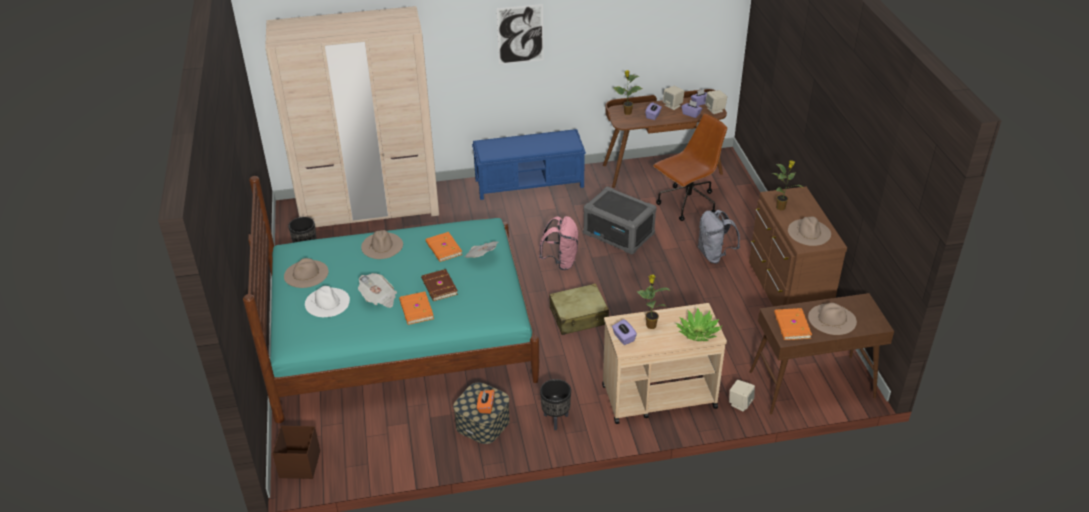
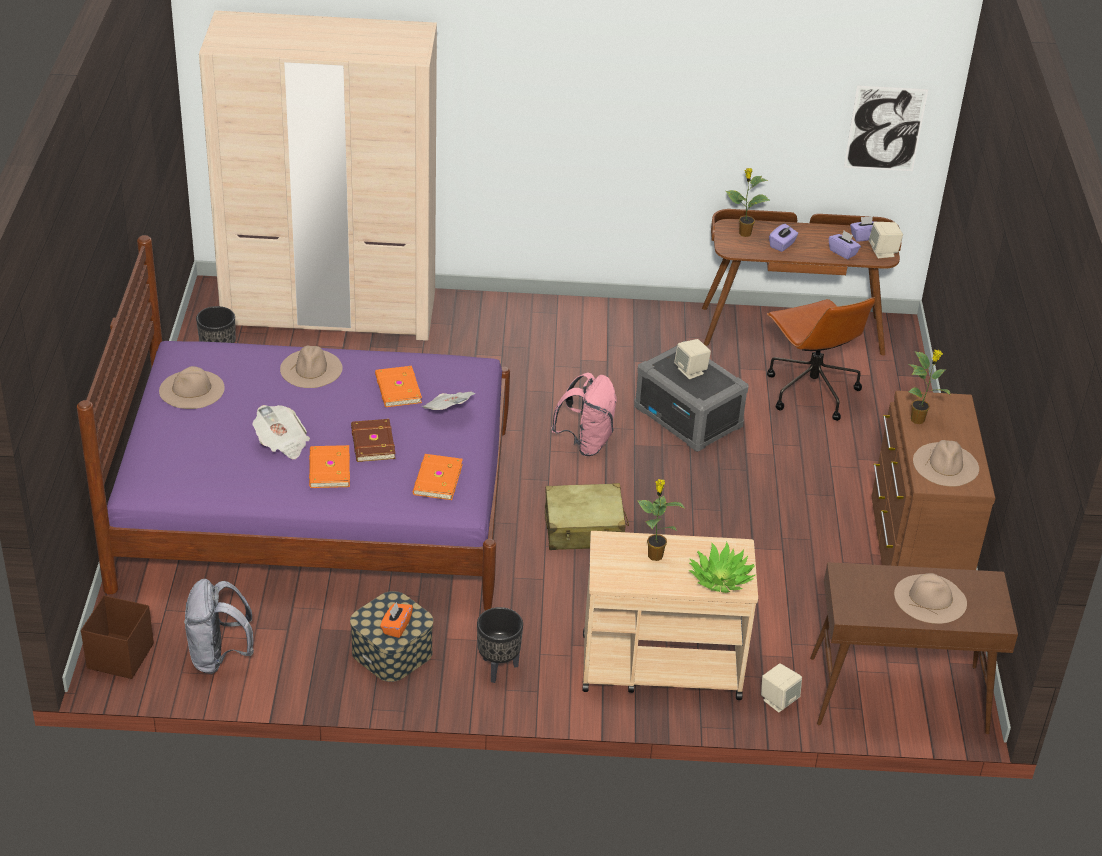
camera: 10 degrees right, 0 degrees up
turquoise bed [243,176,539,423] -> purple bed [77,235,510,610]
white hat [305,286,350,317] -> none
blue bench [472,129,586,200] -> none
picture [497,4,544,64] -> picture moved to [844,85,928,171]
purple tissue box [612,319,637,345] -> none
brown office chair [653,114,727,221] -> brown office chair turned 90 degrees clockwise [767,297,875,421]
beige speaker [663,86,684,110] -> beige speaker moved to [674,339,711,379]
grey backpack [698,210,740,264] -> grey backpack moved to [184,579,254,674]
orange book [774,308,812,340] -> orange book moved to [413,454,463,500]

